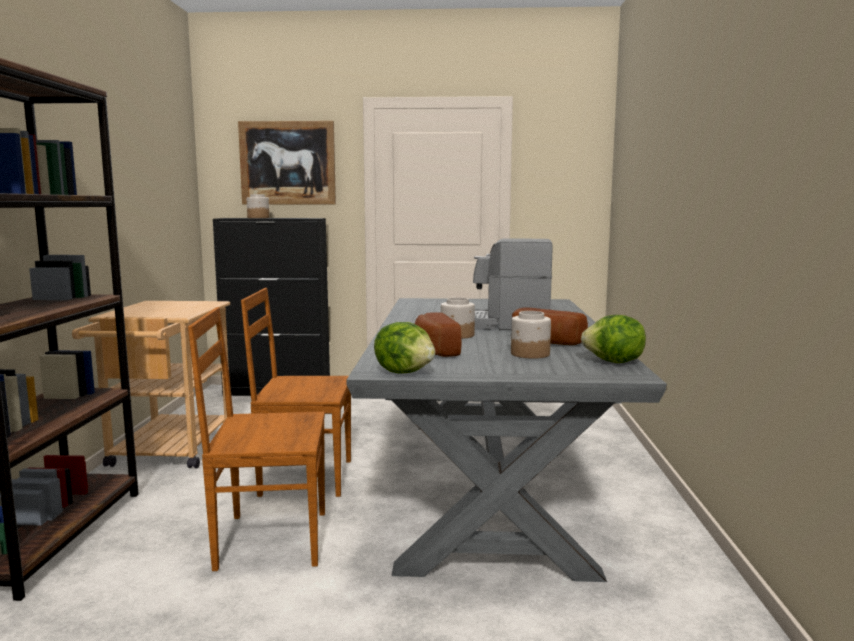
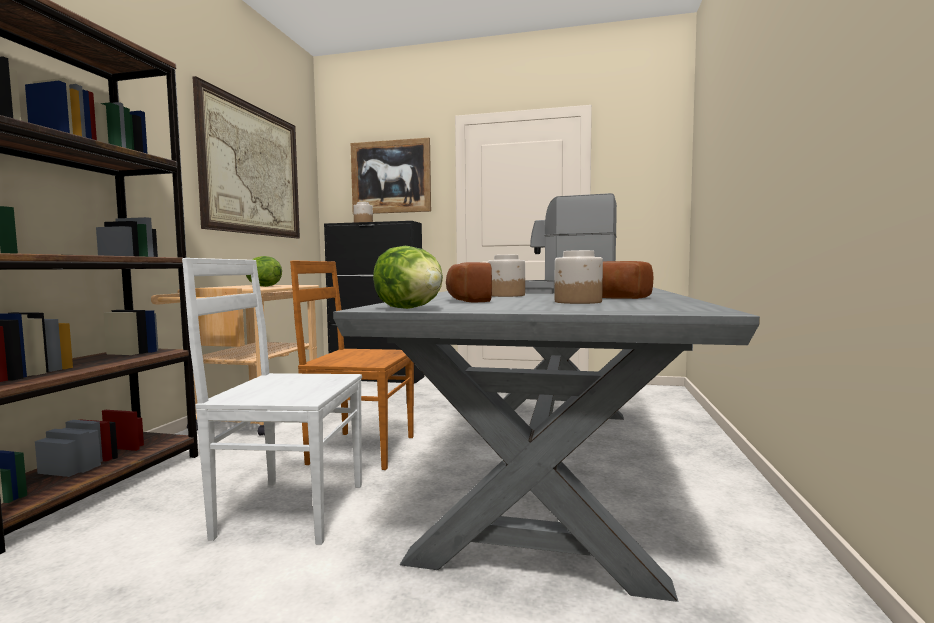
camera: 10 degrees right, 5 degrees down
brown chair [188,307,325,571] -> white chair [182,258,362,545]
lettuce [581,315,646,363] -> lettuce moved to [246,256,282,287]
none -> picture [193,76,300,238]

